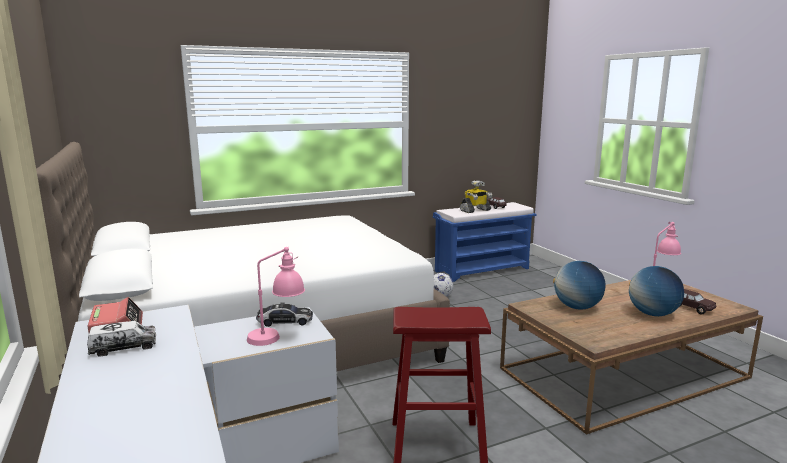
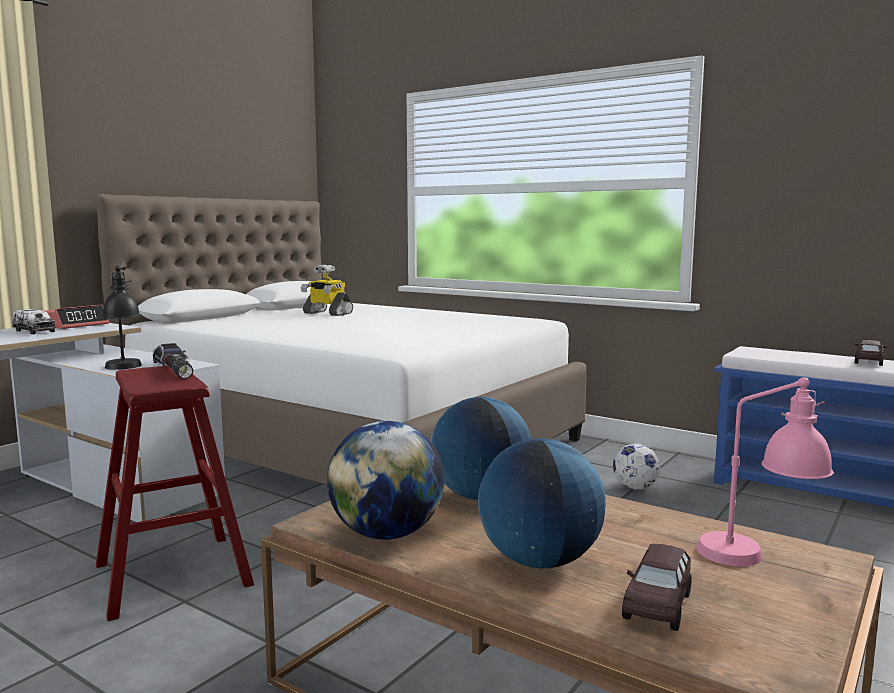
camera: 60 degrees right, 5 degrees down
pink table lamp [247,246,305,346] -> black table lamp [102,266,142,370]
toy robot [460,180,493,213] -> toy robot moved to [301,265,353,316]
none -> black flashlight [162,353,193,379]
none -> globe [327,421,444,540]

